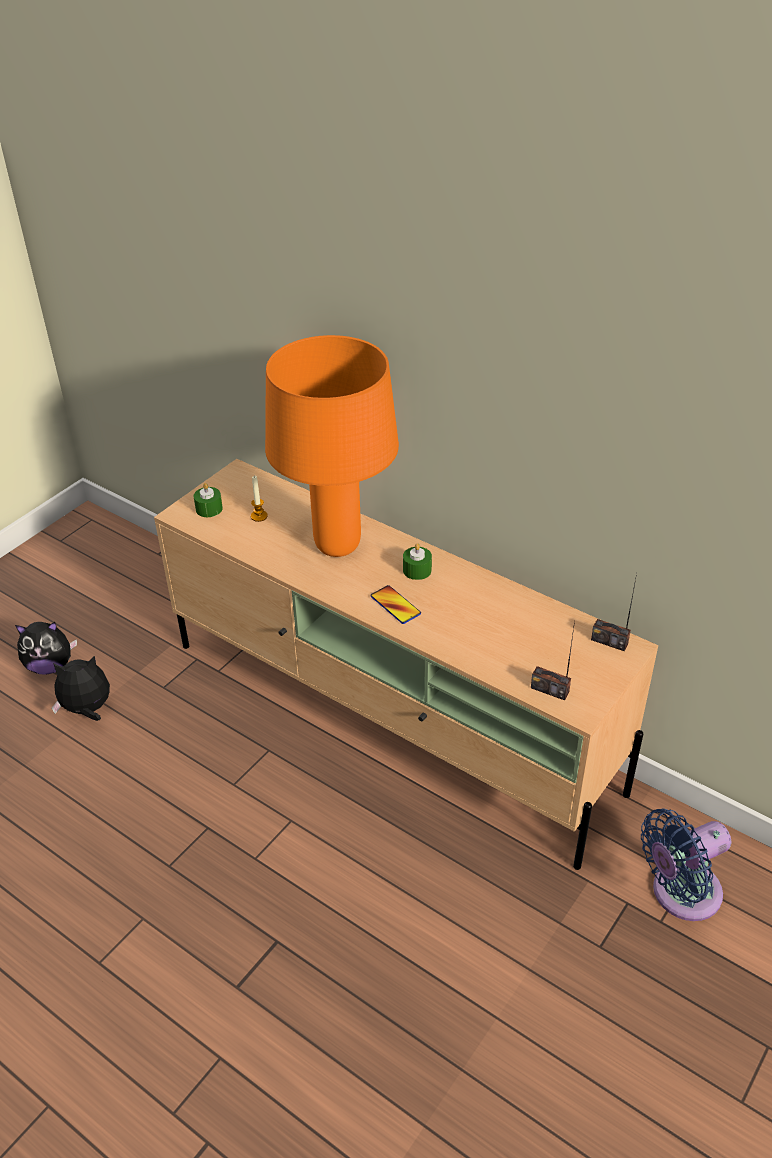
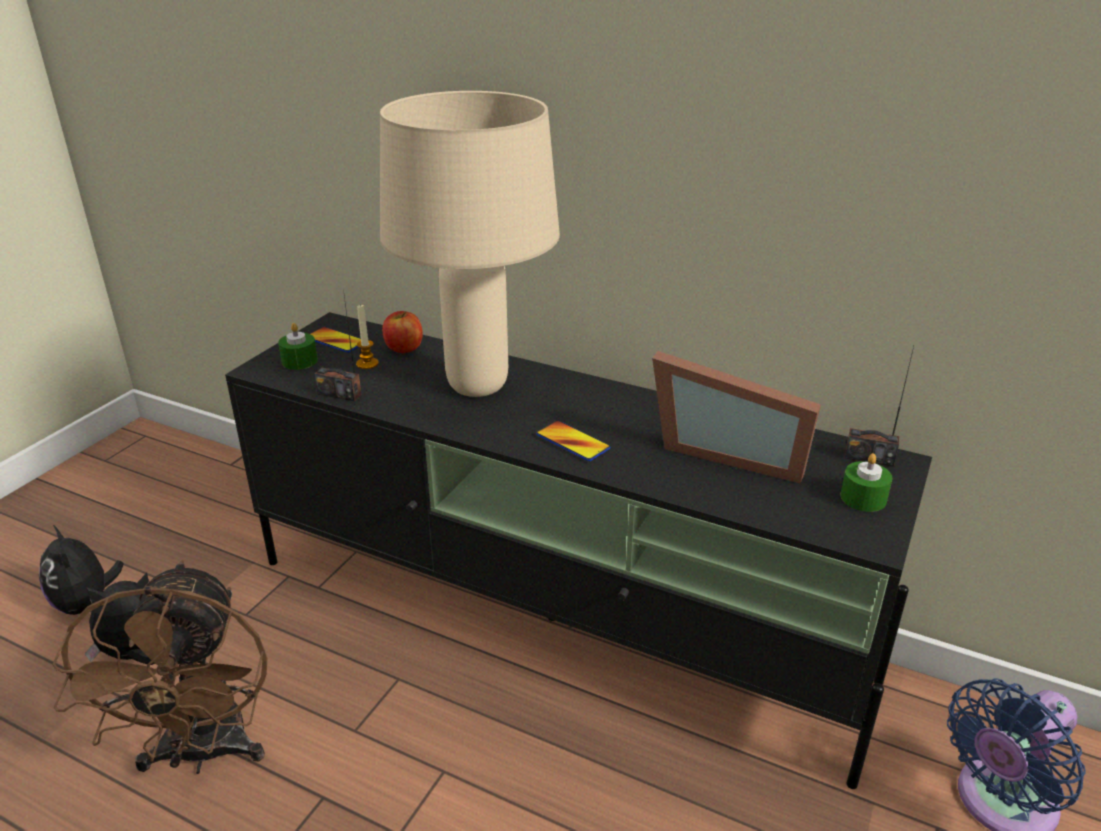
camera: 10 degrees left, 10 degrees down
plush toy [15,622,77,675] -> plush toy turned 75 degrees clockwise [39,525,124,615]
beige tv stand [154,459,658,870] -> black tv stand [225,312,932,789]
orange table lamp [265,335,399,557] -> beige table lamp [380,91,560,397]
green candle [403,543,432,580] -> green candle moved to [841,453,892,512]
radio [531,621,575,700] -> radio moved to [314,290,362,401]
none -> brown fan [53,561,267,774]
none -> phone [309,327,361,353]
none -> apple [382,311,423,353]
none -> picture frame [652,351,821,483]

